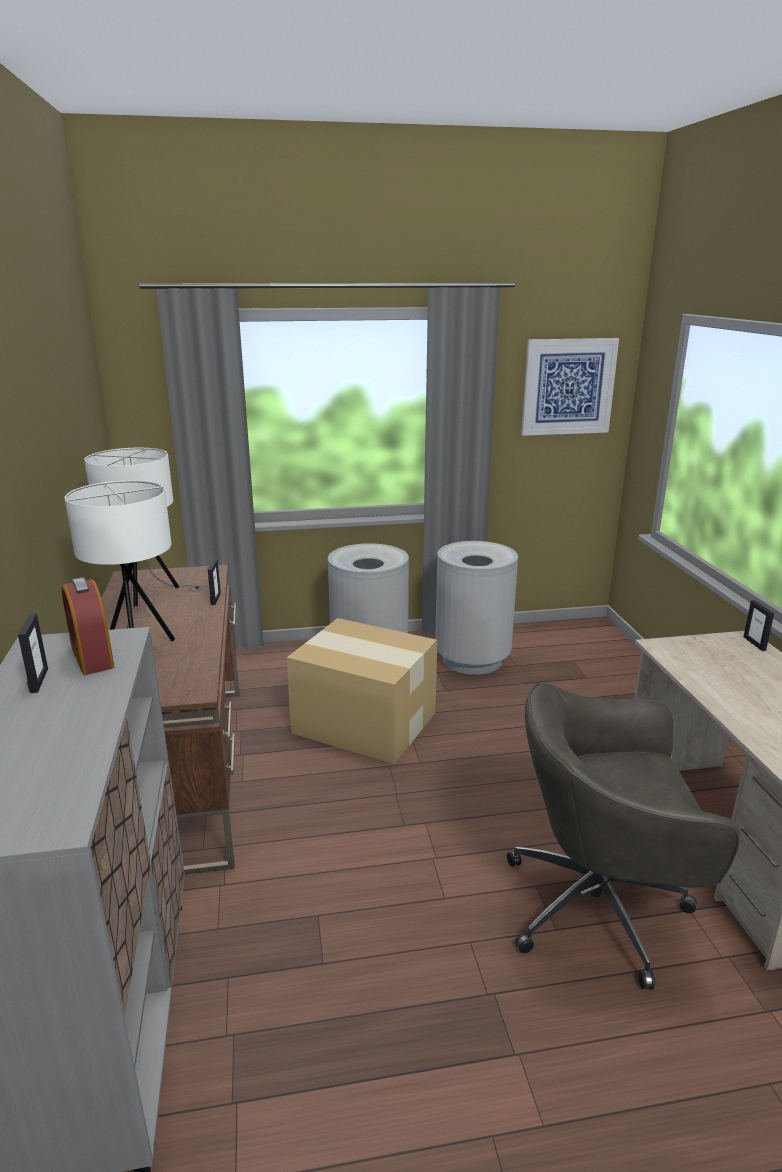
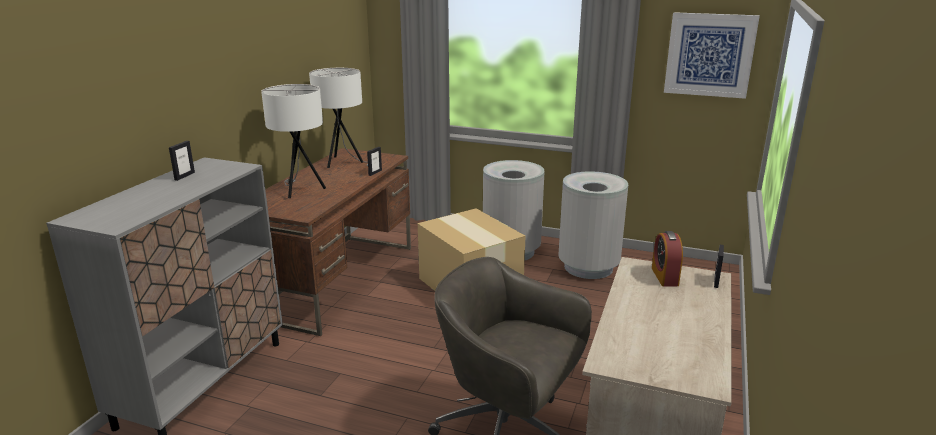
camera: 30 degrees right, 0 degrees up
alarm clock [62,577,114,675] -> alarm clock moved to [652,231,683,286]

